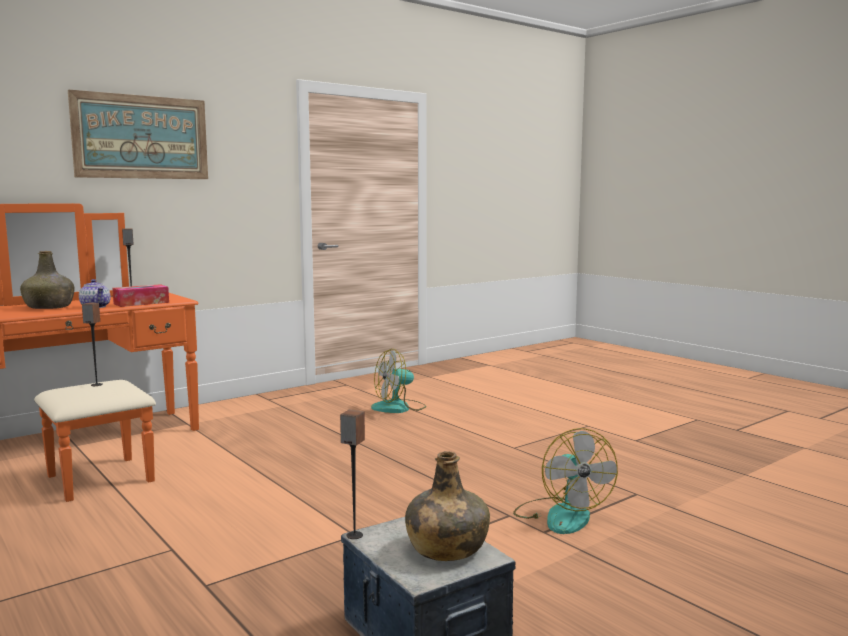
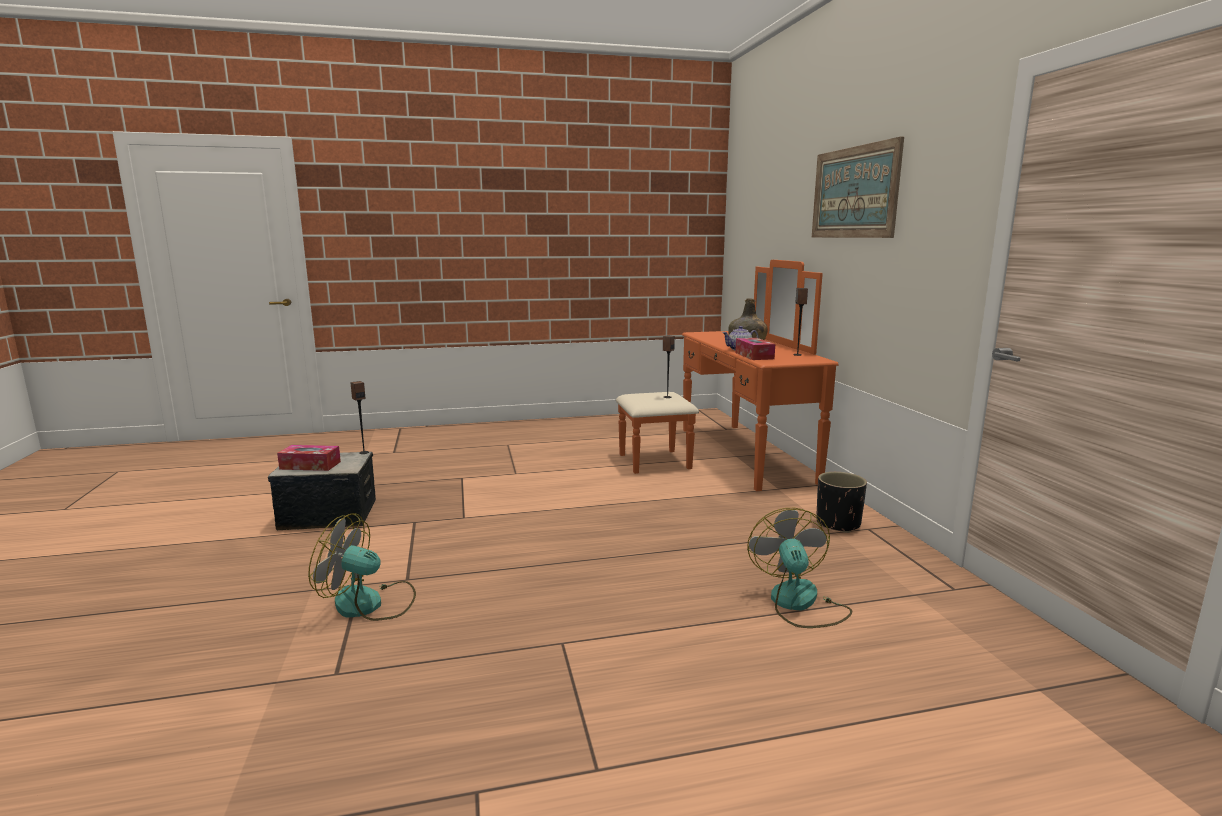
camera: 115 degrees right, 5 degrees up
green bottle [405,451,490,561] -> tissue box [277,445,341,471]
none -> black planter [816,472,867,533]

